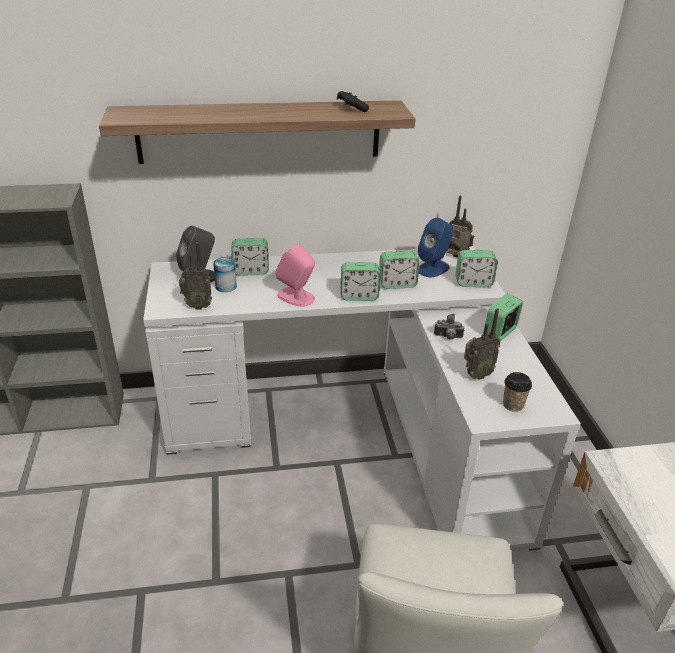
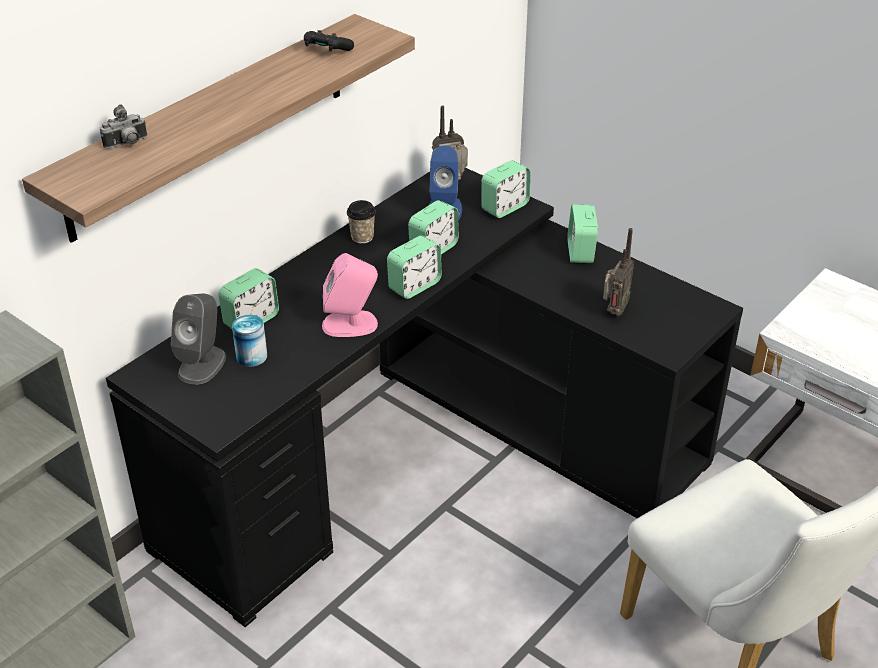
camera: 40 degrees left, 5 degrees up
white desk [143,246,581,551] -> black desk [106,168,743,627]
radio [179,242,212,310] -> none
camera [434,314,464,340] -> camera moved to [100,104,147,148]
cup [503,372,532,412] -> cup moved to [347,200,376,244]

